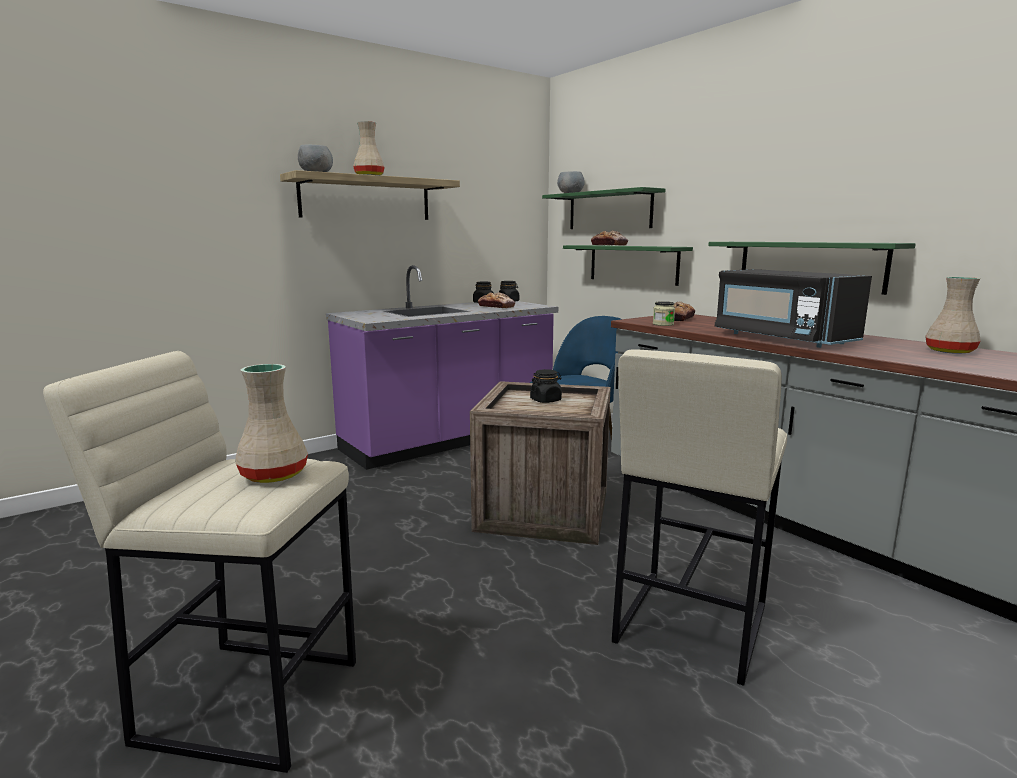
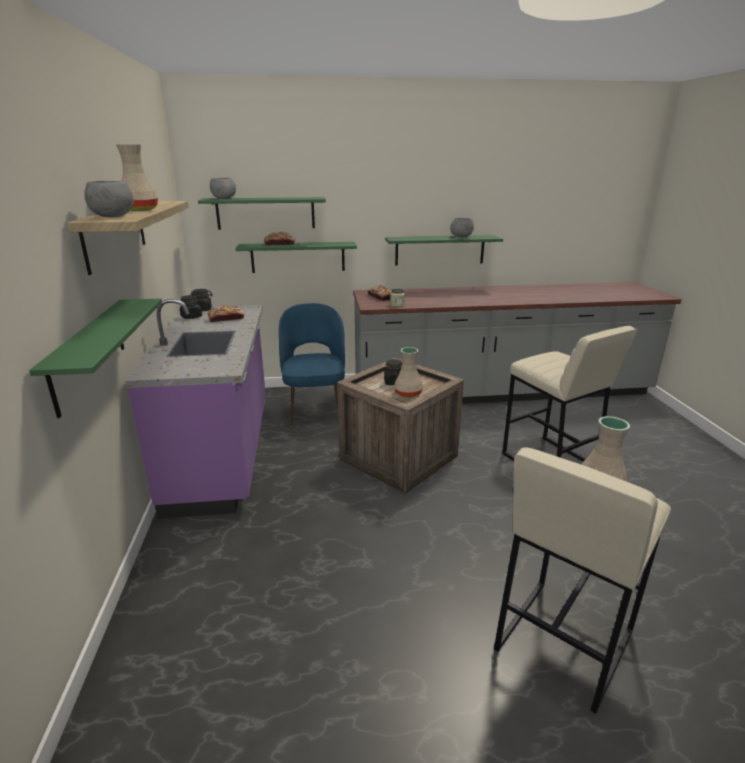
camera: 60 degrees left, 10 degrees up
black microwave [715,269,872,348] -> none
beige vase [925,277,981,354] -> beige vase moved to [394,347,423,398]
none -> green shelf [29,299,162,418]
none -> grey bowl [450,218,474,237]

